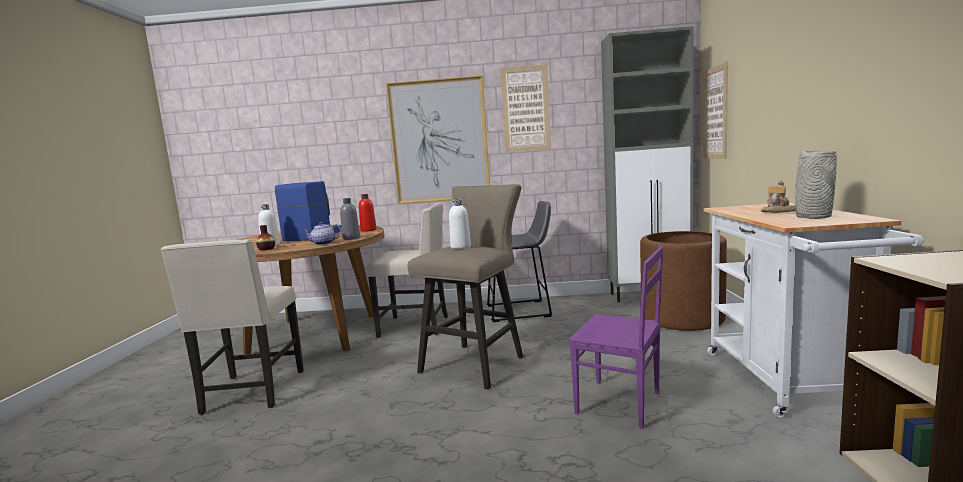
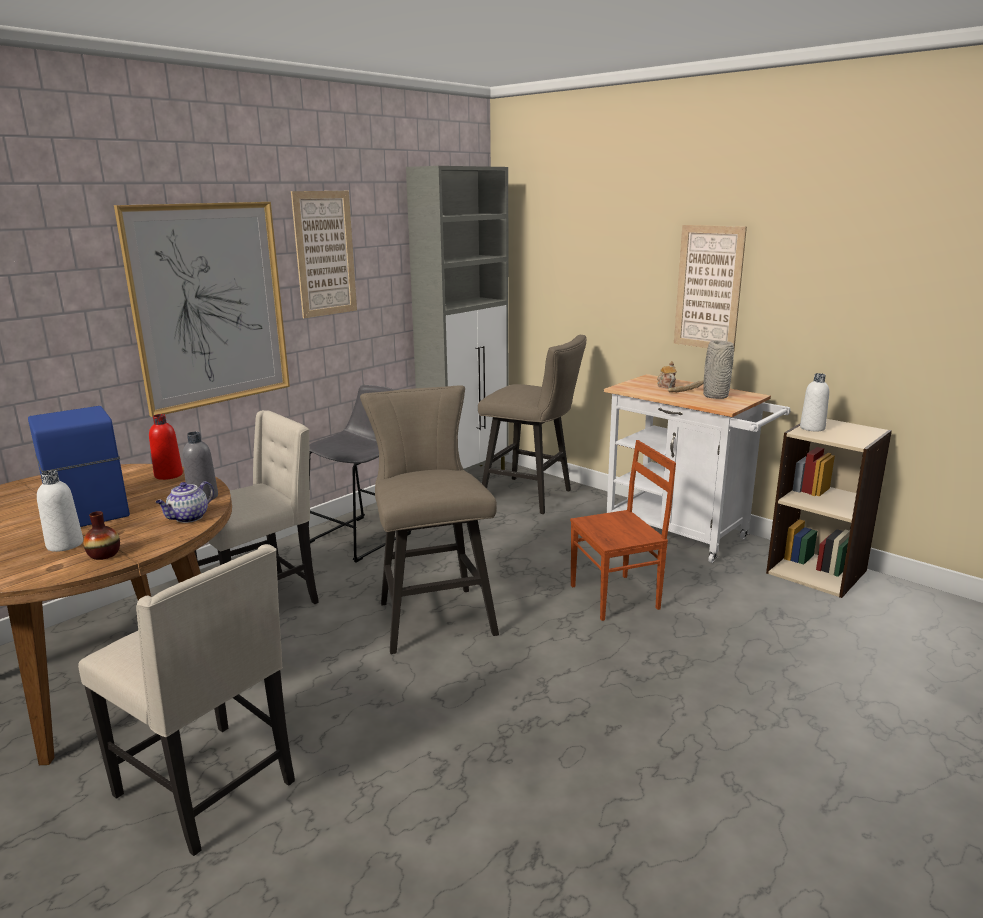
camera: 50 degrees left, 10 degrees up
white bottle [449,199,471,249] -> white bottle moved to [800,373,829,432]
purple chair [569,246,663,429] -> brown chair [570,440,676,621]
brown planter [640,231,727,331] -> beige stool [478,335,587,514]
picture [703,62,728,159] -> picture moved to [674,225,747,349]

